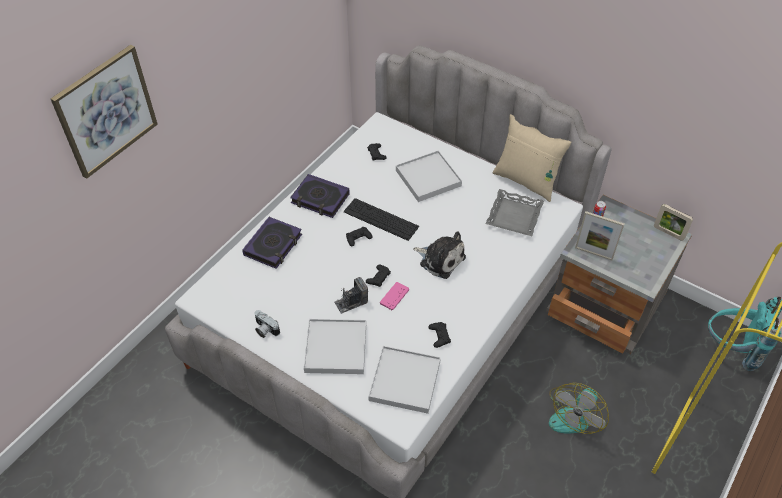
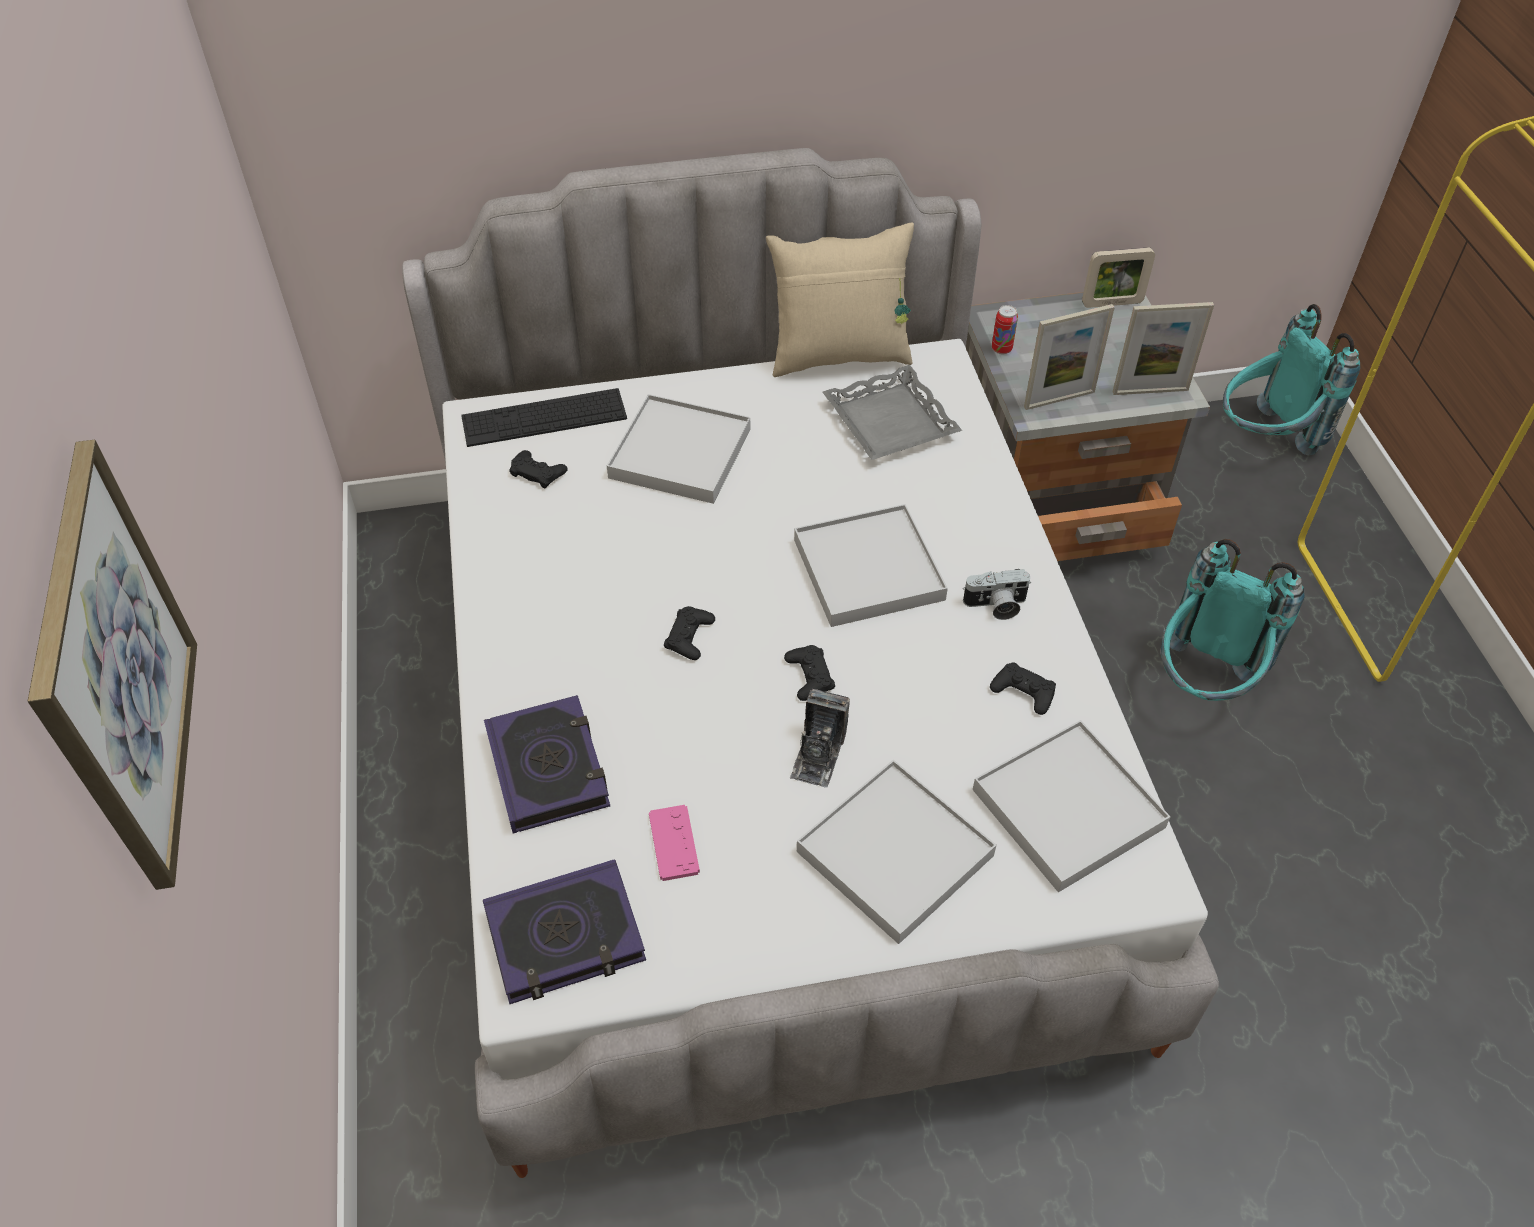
camera: 45 degrees left, 0 degrees up
camera [255,310,280,338] -> camera moved to [963,569,1031,620]
book [290,174,350,218] -> book moved to [483,859,646,1004]
keyboard [344,198,419,241] -> keyboard moved to [461,388,627,447]
pink game controller [380,282,409,310] -> pink game controller moved to [649,805,700,881]
plush toy [413,231,466,279] -> white tray [794,504,948,627]
fan [548,383,609,434] -> turquoise backpack [1161,539,1305,701]
none -> picture frame [1113,302,1214,395]

